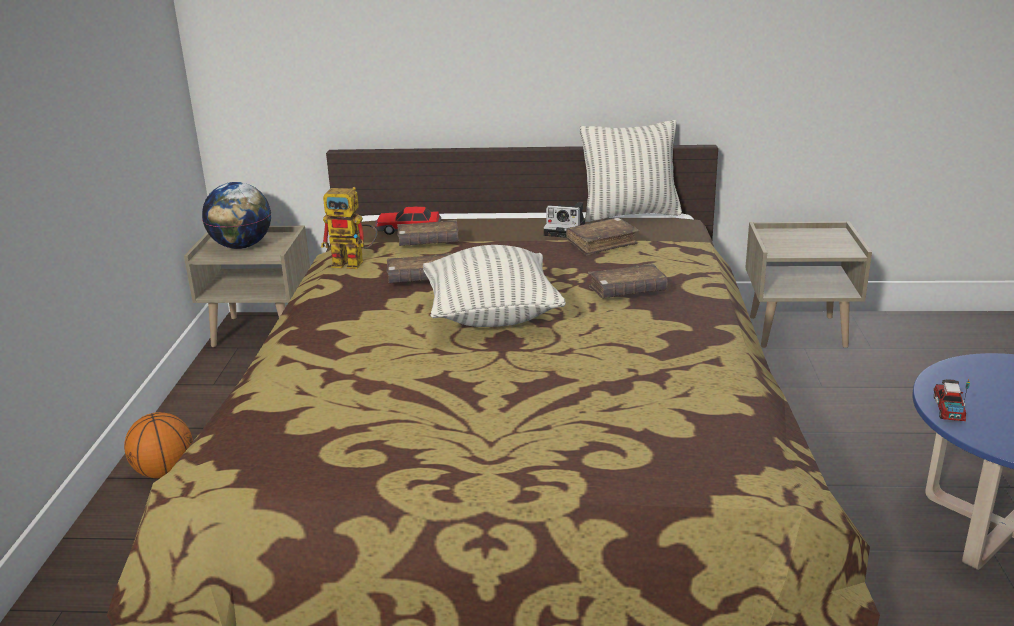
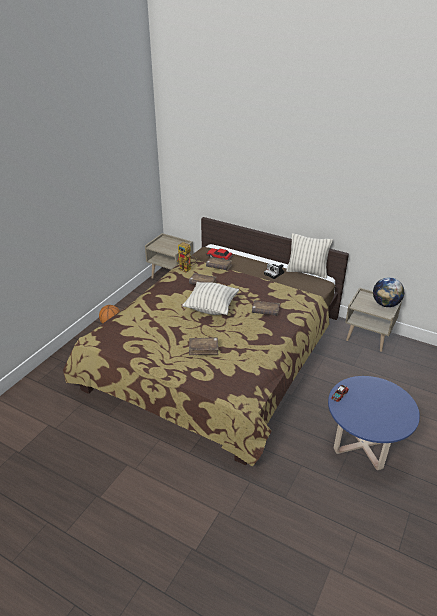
camera: 25 degrees right, 10 degrees up
globe [202,182,271,249] -> globe moved to [373,277,404,307]
brown book [566,217,639,255] -> brown book moved to [189,338,218,355]

